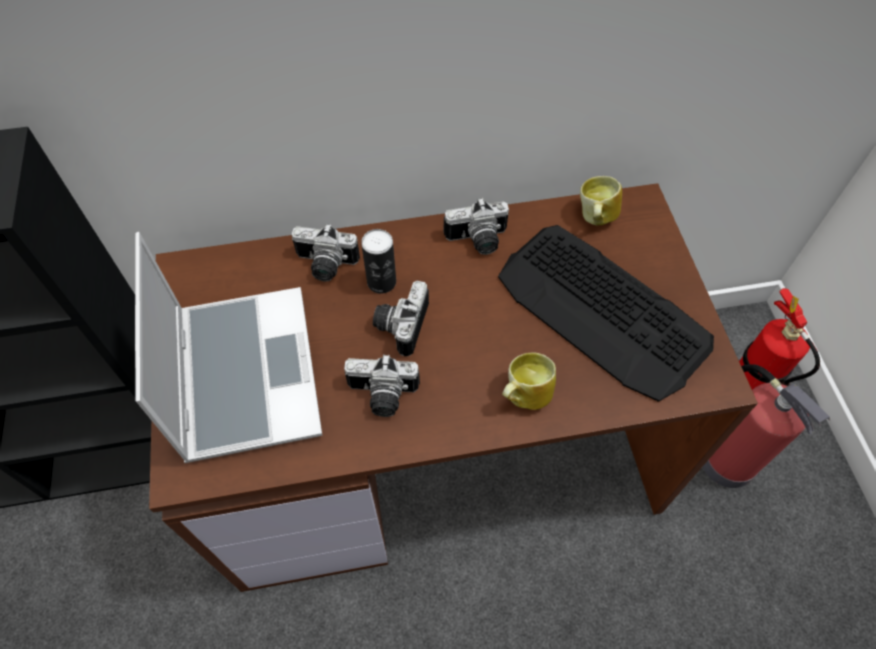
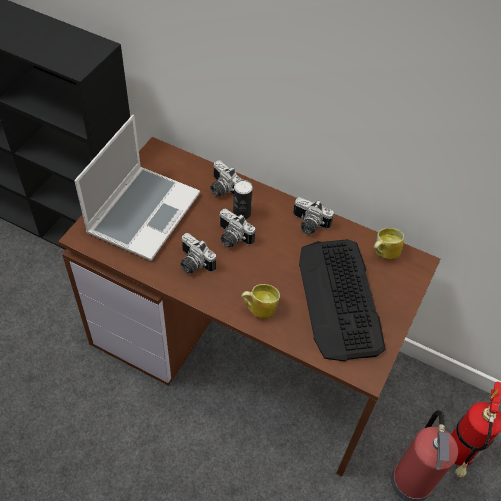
camera: 35 degrees right, 5 degrees down
camera [373,281,429,357] -> camera turned 105 degrees counterclockwise [220,209,255,248]

